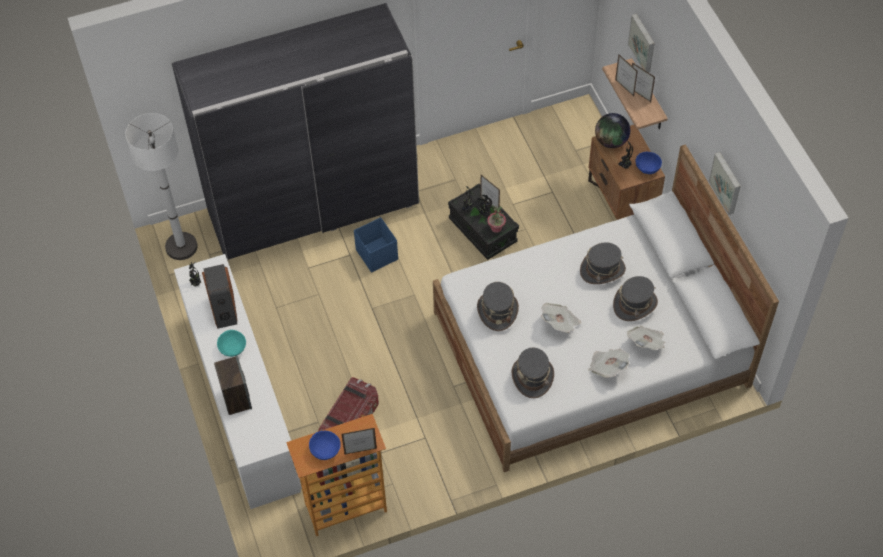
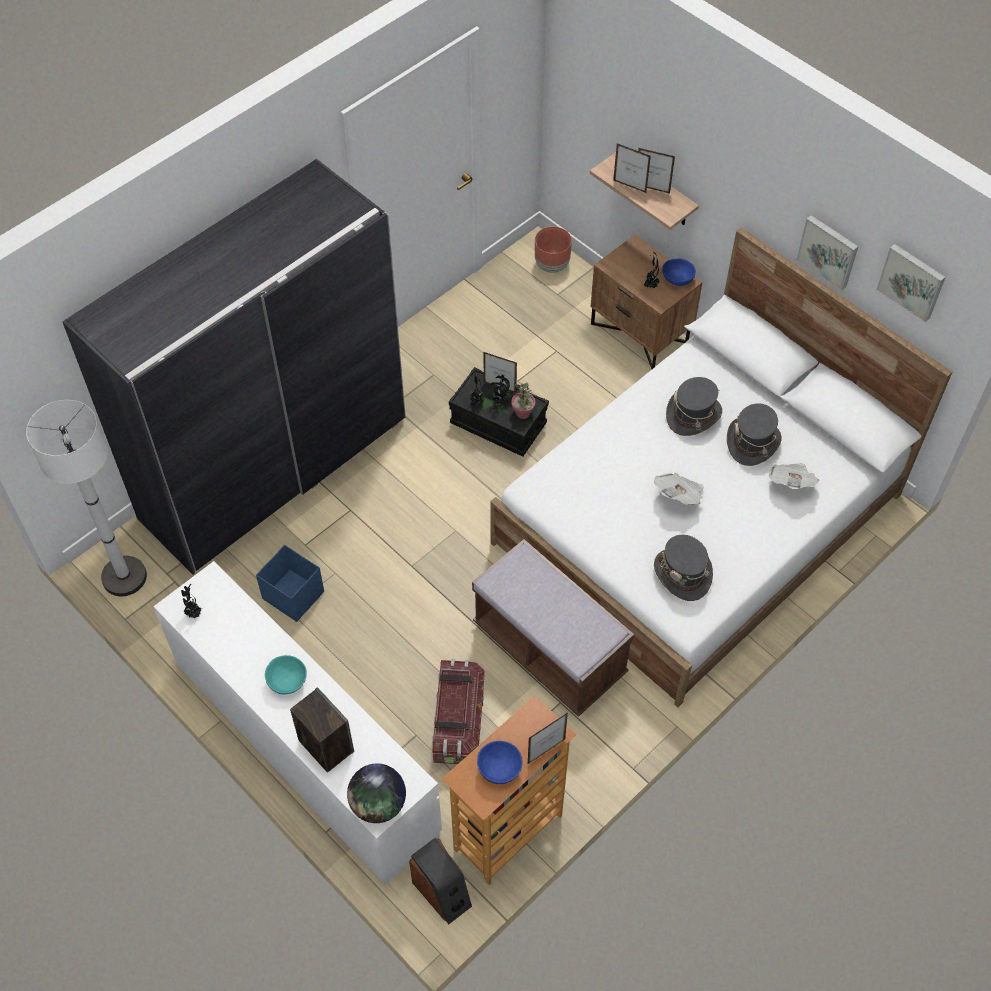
camera: 25 degrees left, 0 degrees up
speaker [202,264,238,329] -> speaker moved to [409,837,472,924]
blue storage box [354,217,398,273] -> blue storage box moved to [256,545,324,622]
grey hat [477,282,519,331] -> none
newspaper [588,349,629,378] -> none
globe [595,113,630,148] -> globe moved to [347,764,406,823]
picture [628,14,655,73] -> picture moved to [877,244,945,322]
none -> brown bench [472,539,634,717]
none -> brown planter [535,227,572,273]

